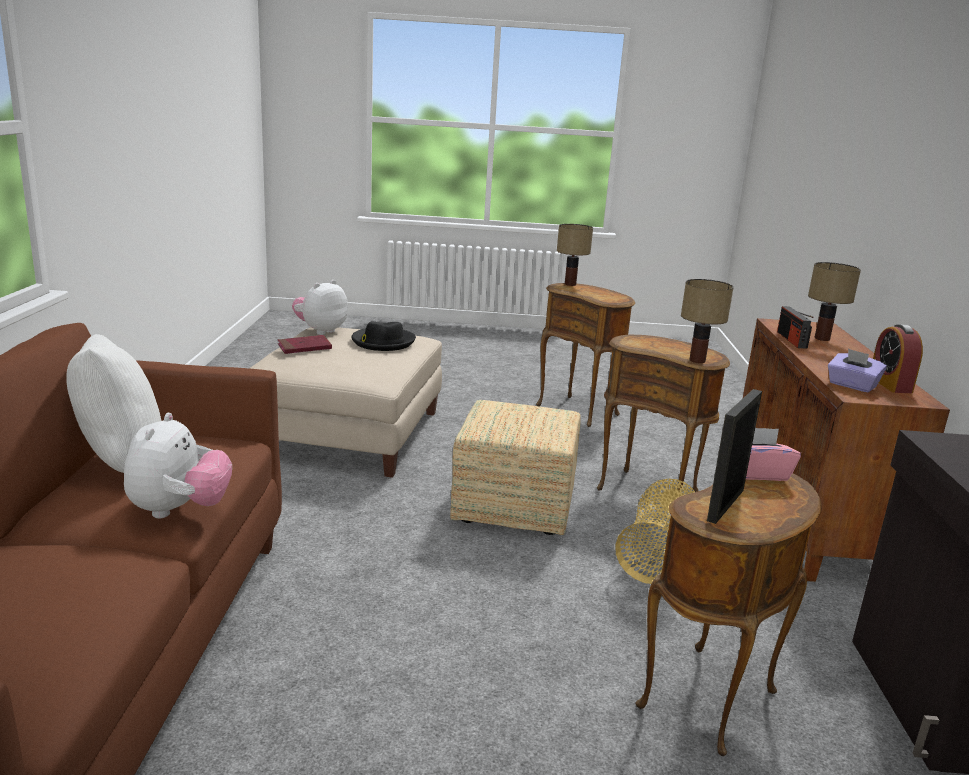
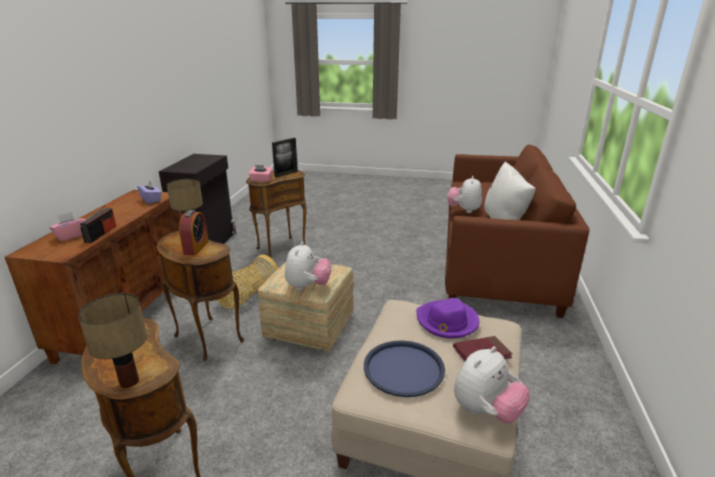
camera: 170 degrees left, 5 degrees up
black hat [351,321,416,351] -> blue tray [364,340,445,397]
table lamp [808,262,861,341] -> pink tissue box [49,212,87,241]
alarm clock [873,324,923,393] -> alarm clock moved to [179,210,209,255]
none -> plush toy [285,241,331,291]
none -> purple hat [417,298,479,338]

